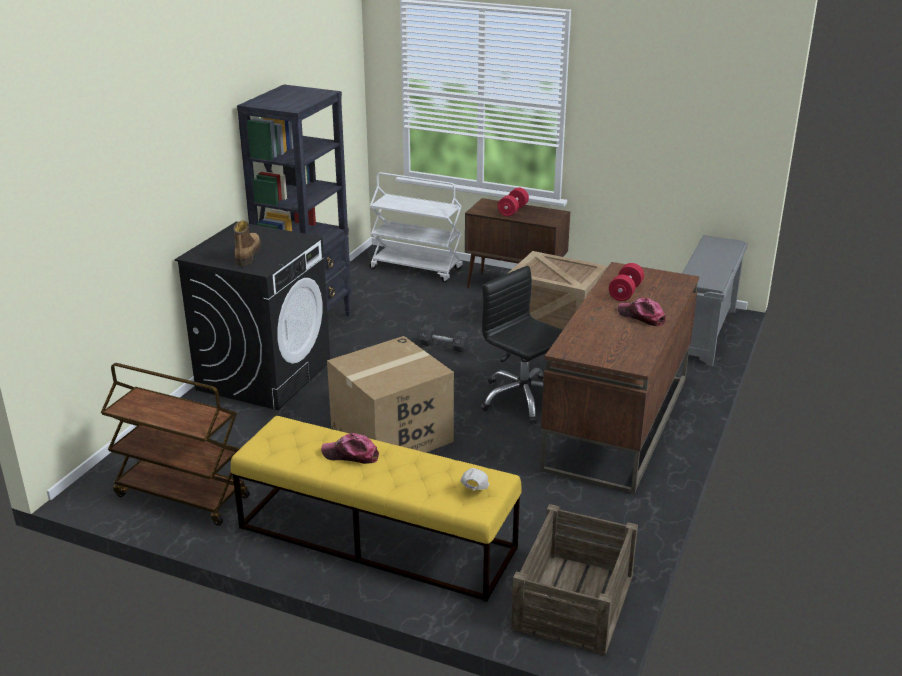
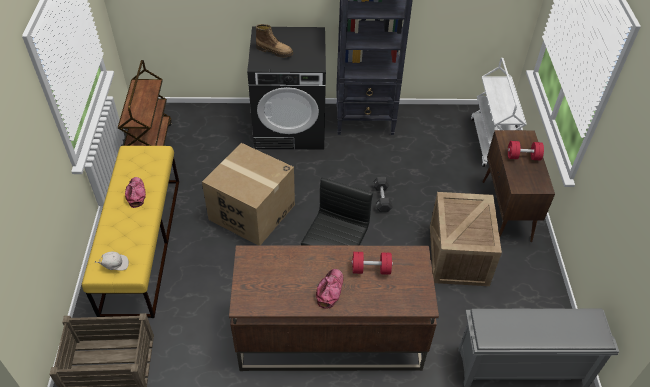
camera: 65 degrees right, 20 degrees up
boot [234,220,261,266] -> boot turned 45 degrees clockwise [256,24,293,57]

